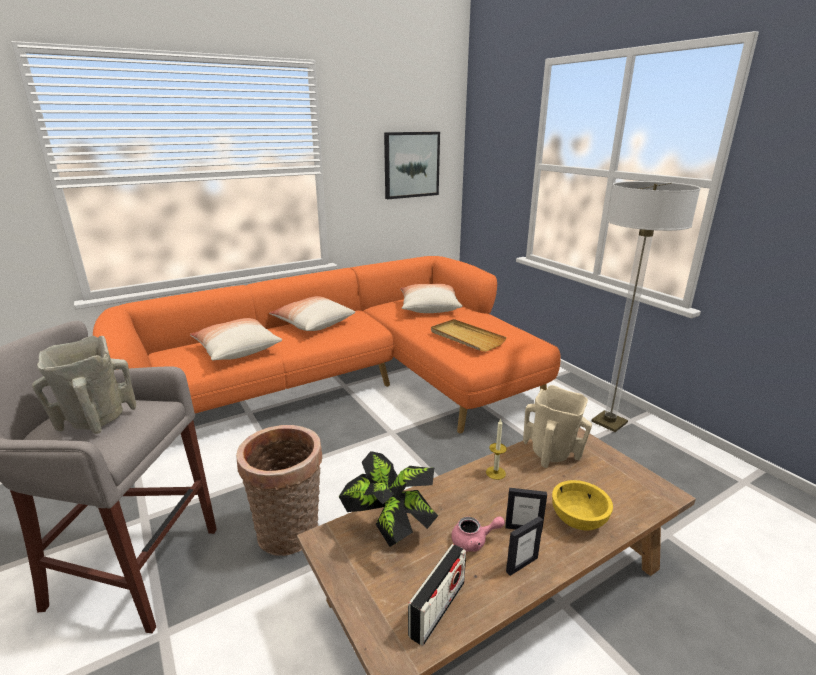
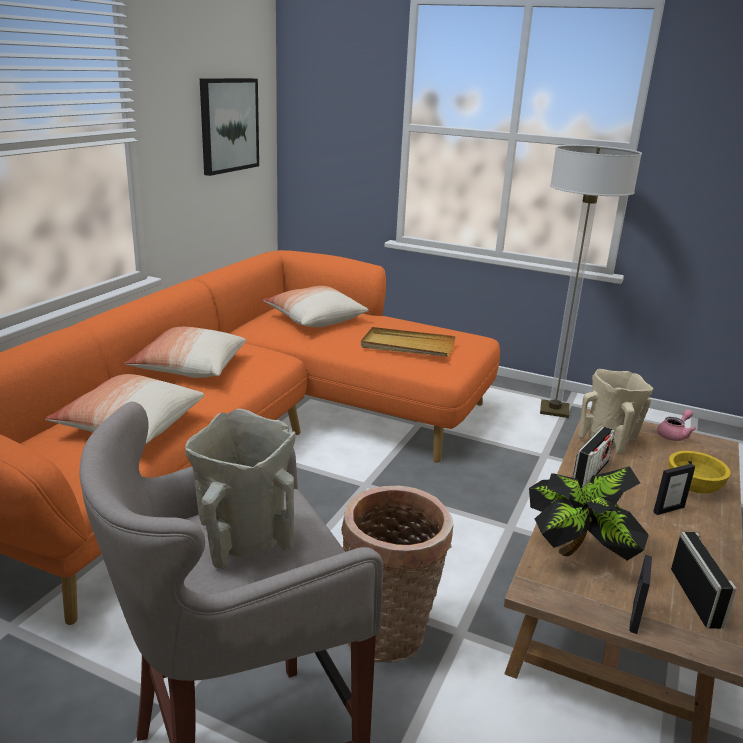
camera: 35 degrees left, 0 degrees up
pink teapot [451,516,505,552] -> pink teapot moved to [657,409,696,441]
candle [486,419,507,480] -> radio [573,427,615,488]
picture frame [506,517,543,576] -> picture frame moved to [629,555,652,634]

